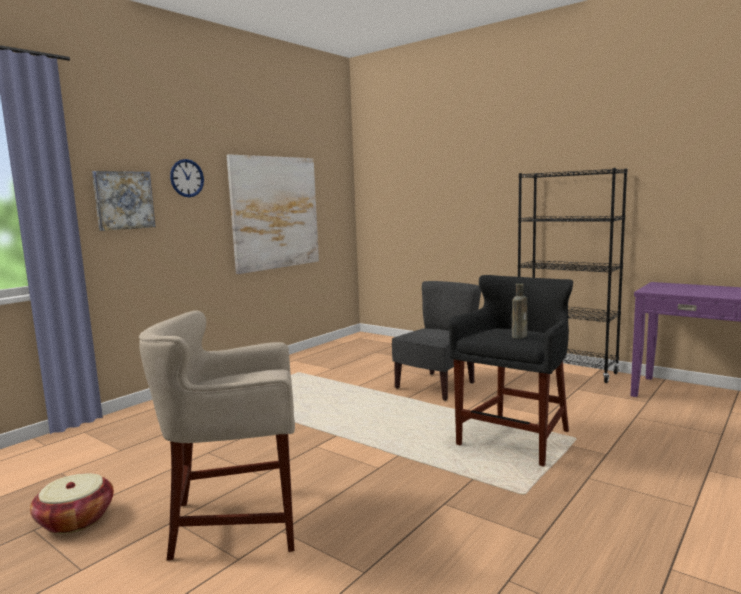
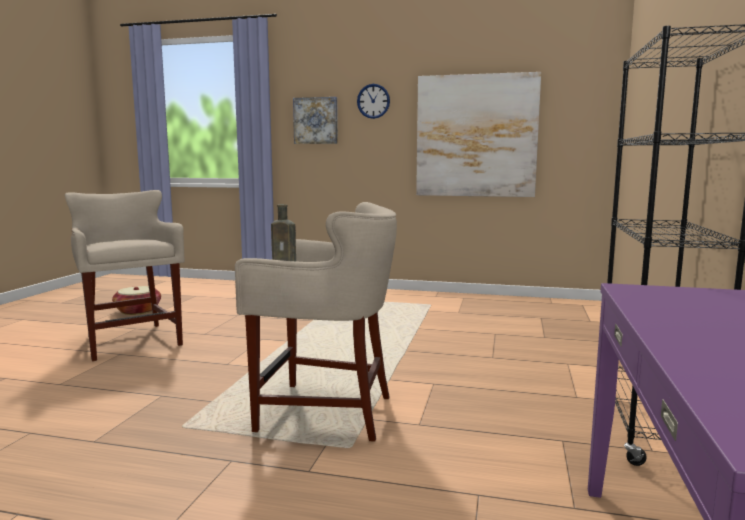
camera: 65 degrees right, 0 degrees up
grey chair [392,281,481,401] -> none
black stool [449,275,573,466] -> beige stool [235,202,397,442]

